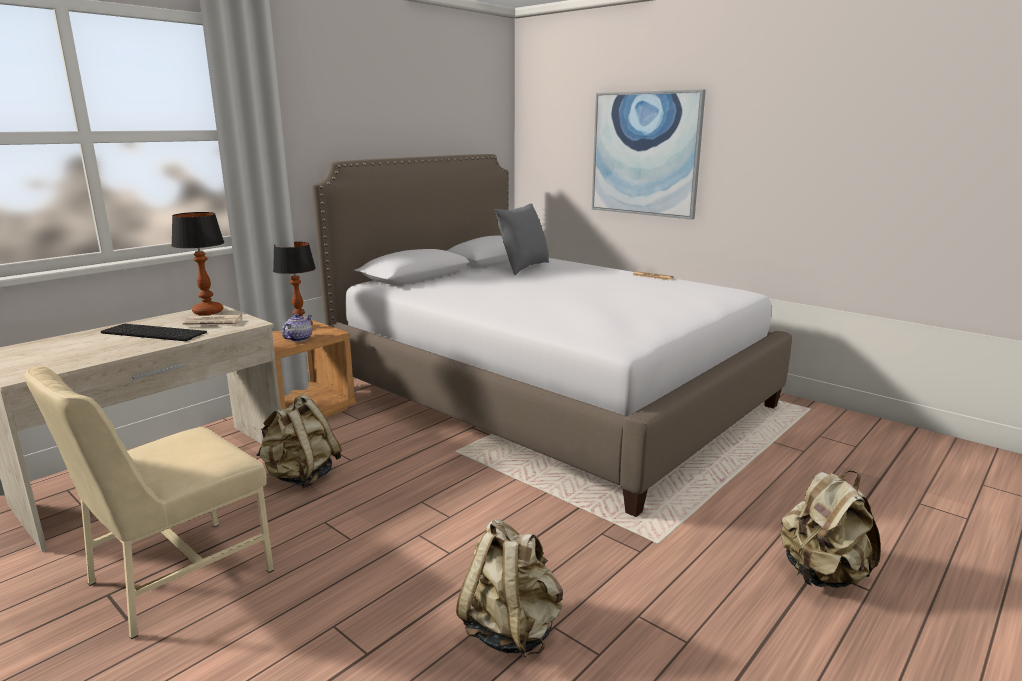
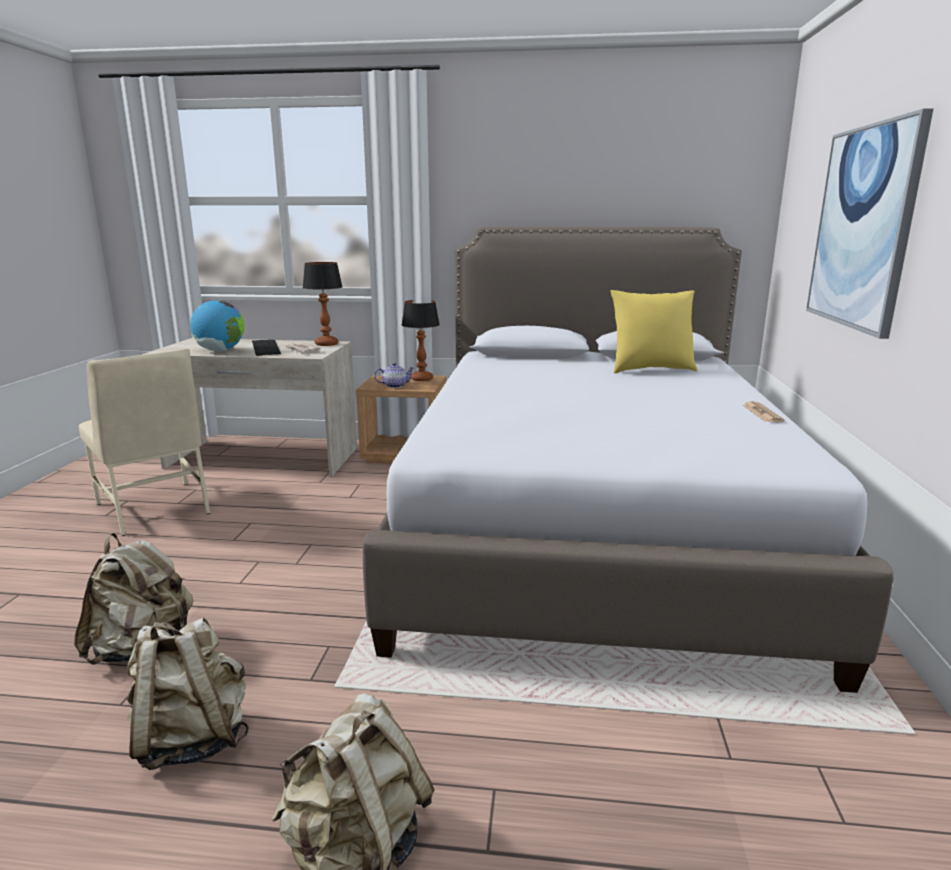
camera: 55 degrees right, 0 degrees up
beige chair [25,366,274,639] -> beige chair turned 135 degrees counterclockwise [79,348,210,536]
beige backpack [257,395,342,488] -> beige backpack moved to [127,618,249,770]
grey pillow [494,203,549,275] -> yellow pillow [611,290,697,373]
none -> globe [190,300,244,352]

